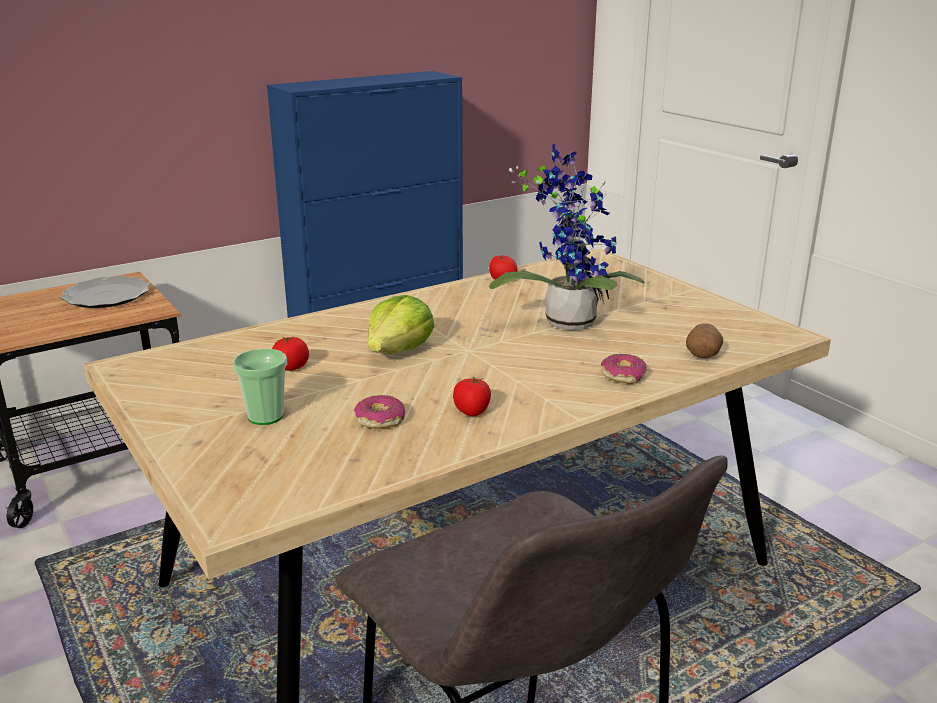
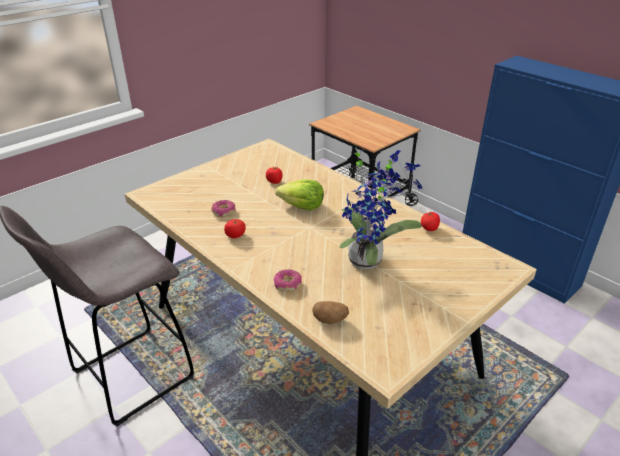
camera: 80 degrees right, 10 degrees up
plate [61,276,150,308] -> none
cup [233,348,287,425] -> none

